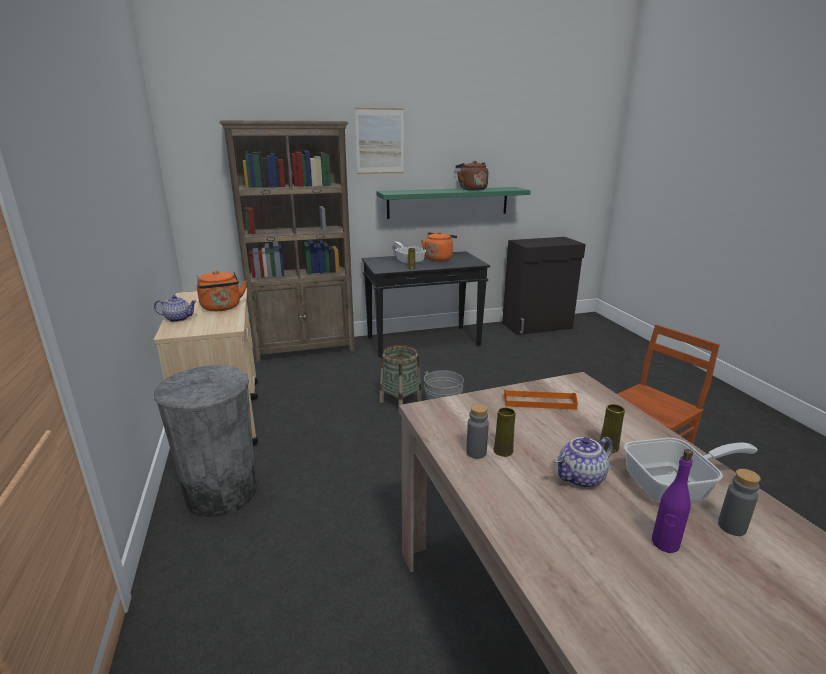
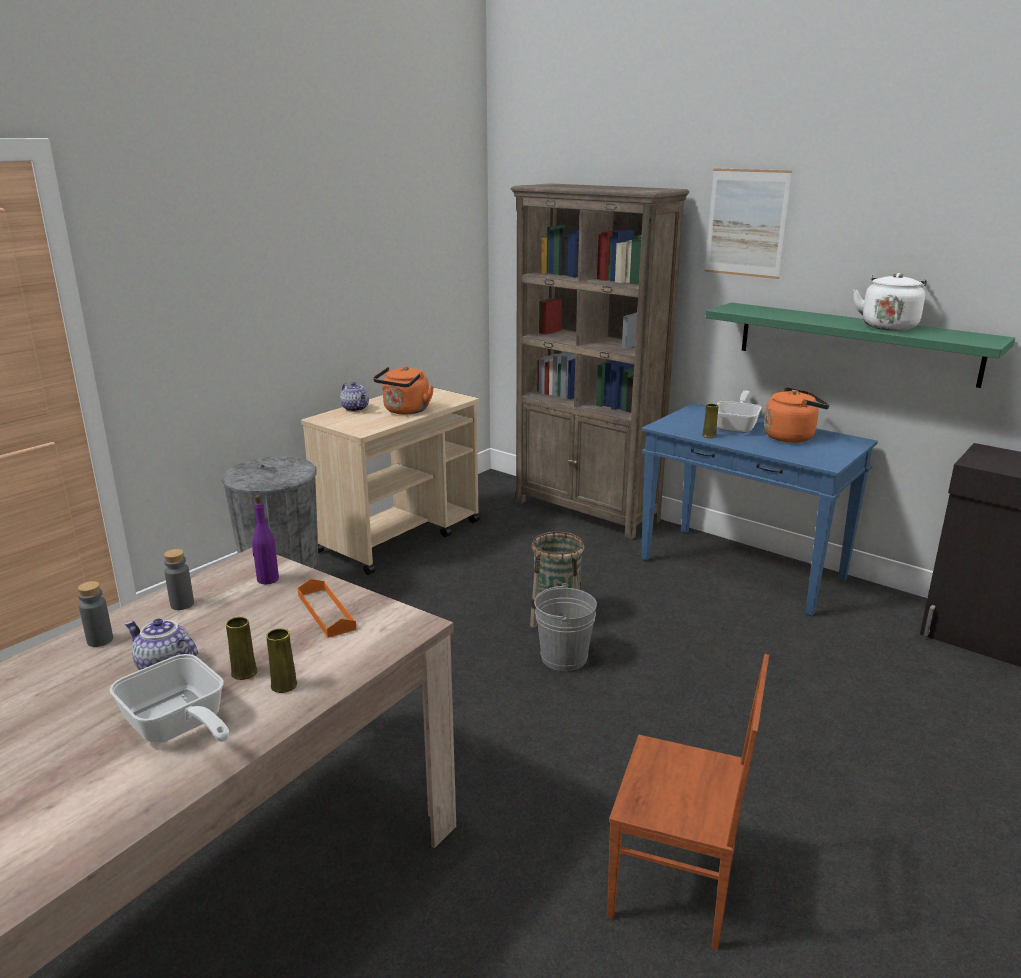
camera: 55 degrees right, 0 degrees up
black console table [362,251,490,358] -> blue console table [641,403,878,616]
brown kettle [455,161,488,191] -> white kettle [853,273,927,331]
yellow vase [493,407,516,457] -> yellow vase moved to [267,628,297,693]
purple bottle [652,449,693,553] -> purple bottle moved to [252,495,279,584]
grey bottle [718,469,761,536] -> grey bottle moved to [78,581,113,647]

